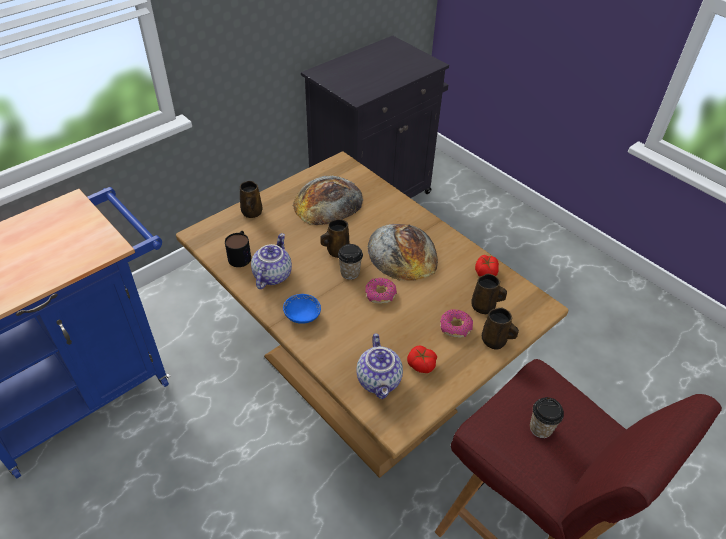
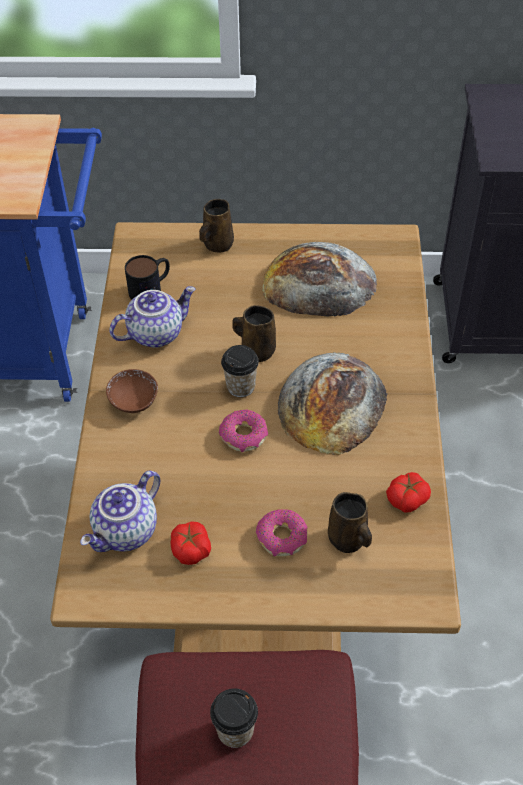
camera: 45 degrees right, 5 degrees up
blue bowl [283,294,321,324] -> brown bowl [106,369,158,413]
brown mug [482,308,519,350] -> none

